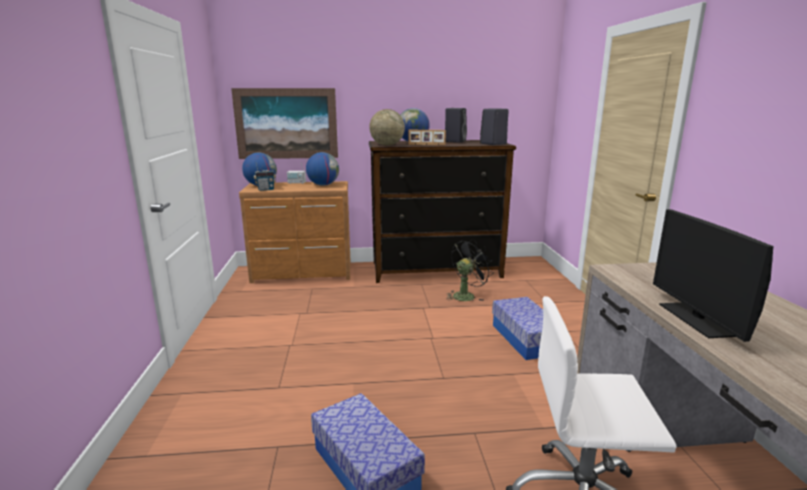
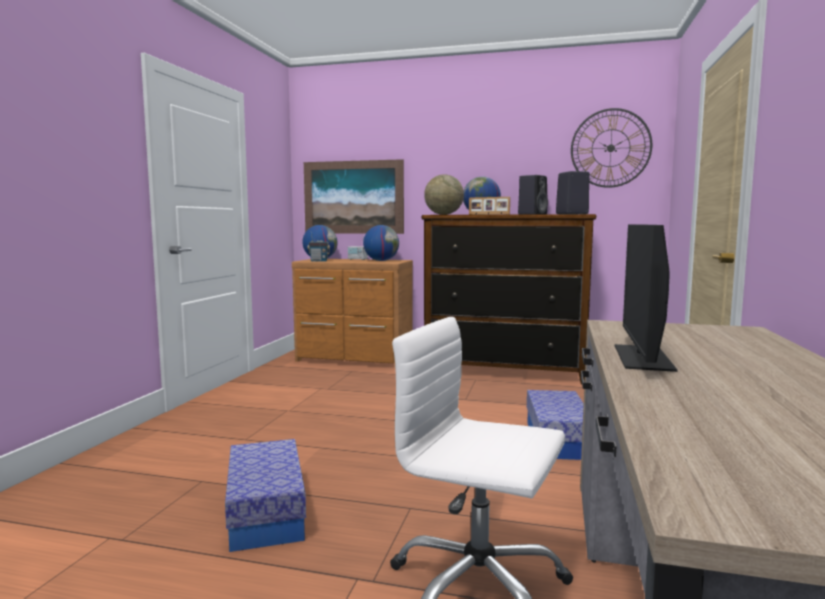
camera: 20 degrees right, 10 degrees down
black fan [446,239,494,301] -> none
none -> wall clock [571,108,652,188]

